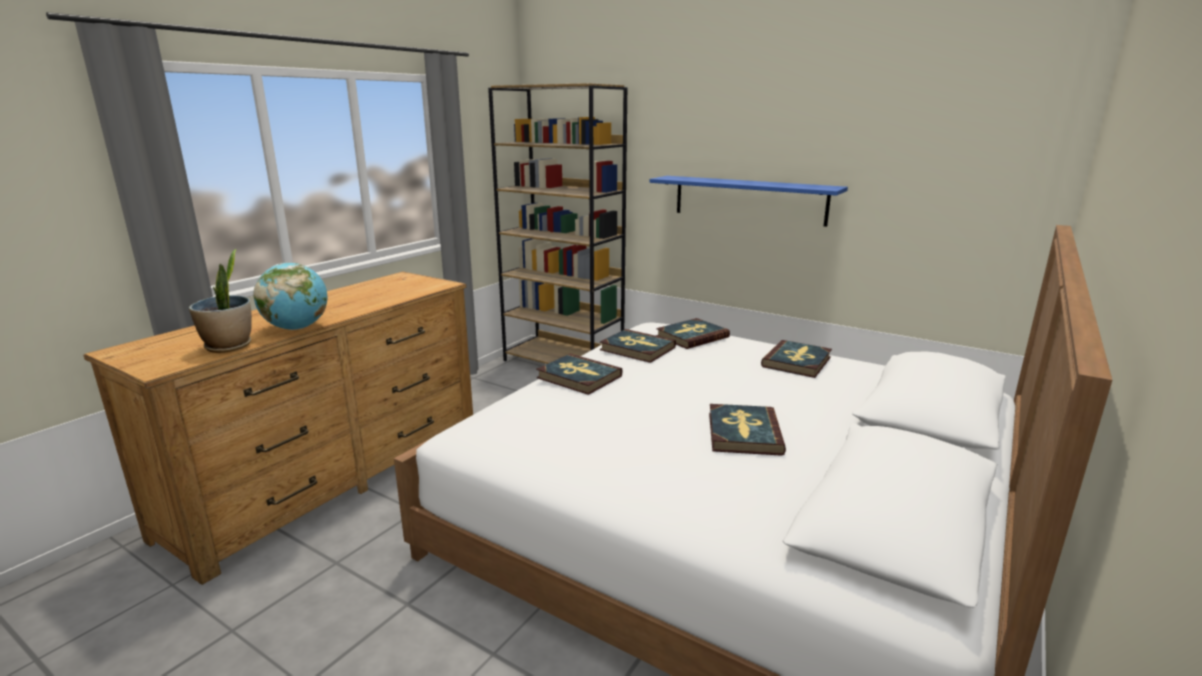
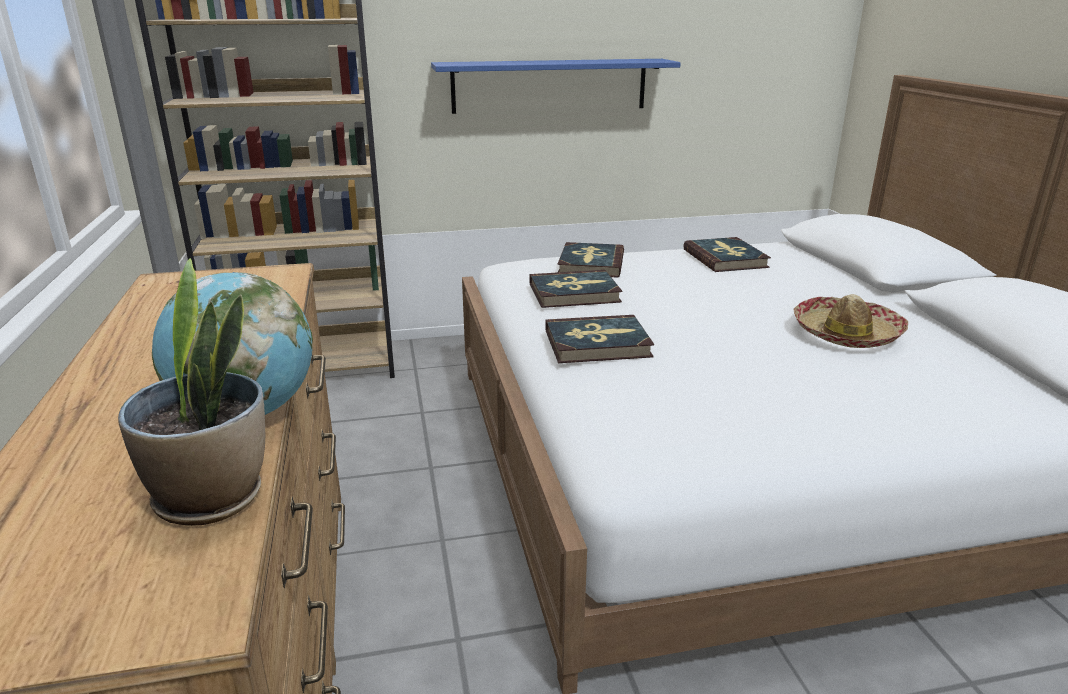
camera: 45 degrees left, 5 degrees up
book [709,404,786,456] -> hat [793,294,908,348]

